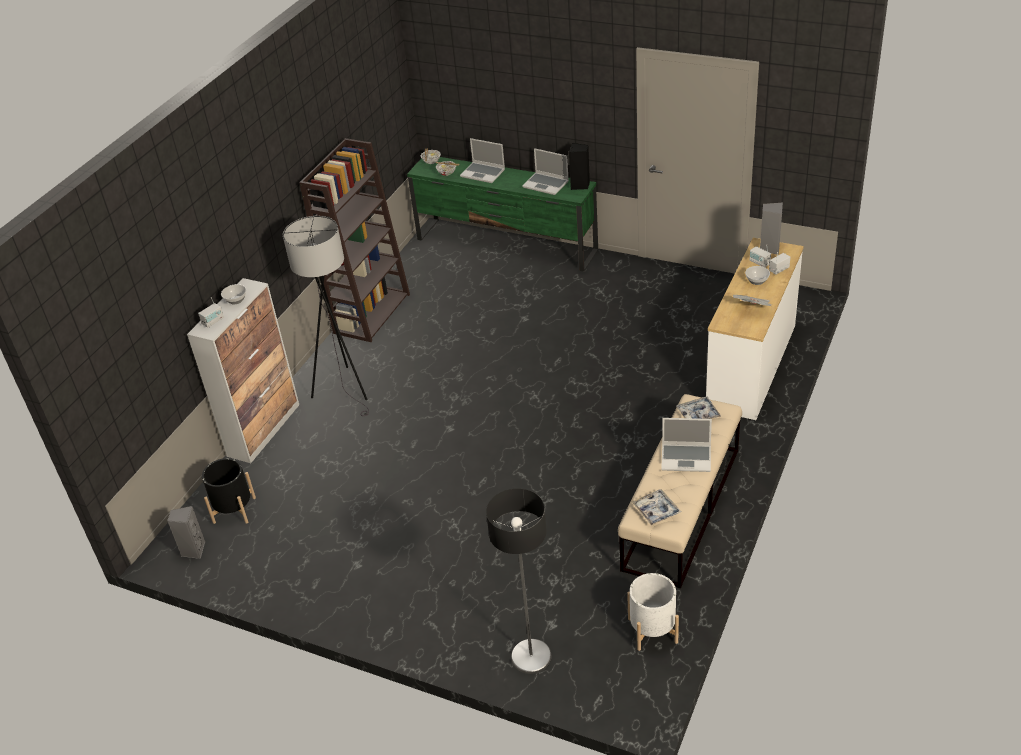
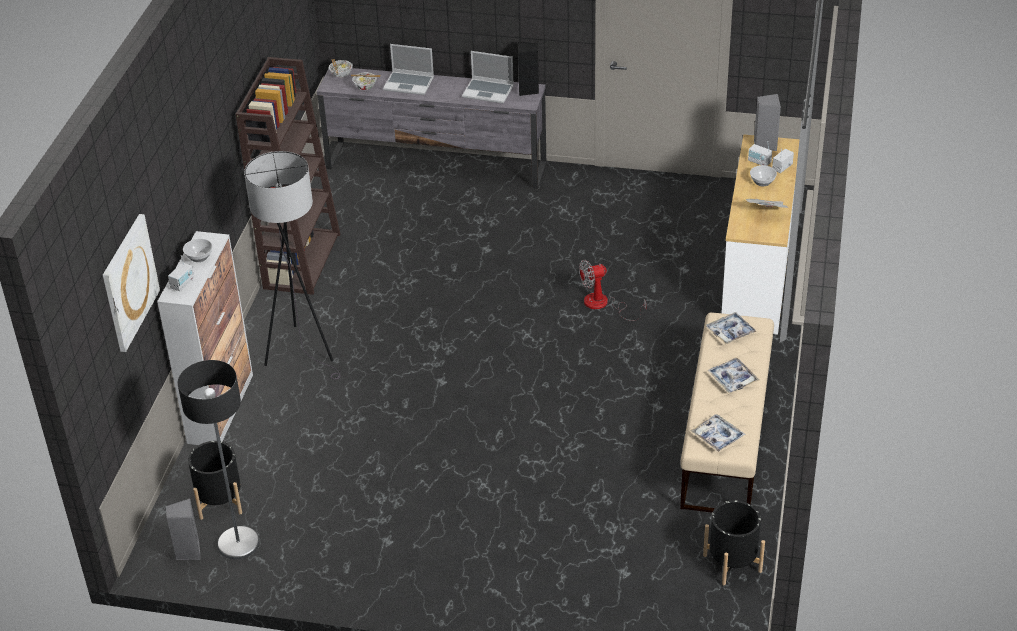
camera: 15 degrees left, 0 degrees up
green tv stand [407,157,598,272] -> grey tv stand [317,68,546,189]
floor lamp [486,488,551,674] -> floor lamp moved to [178,360,259,559]
white planter [627,573,679,651] -> black planter [703,500,765,585]
laptop [661,418,712,472] -> tray [707,358,759,393]
none -> picture [103,214,160,352]
none -> fan [579,259,647,321]

